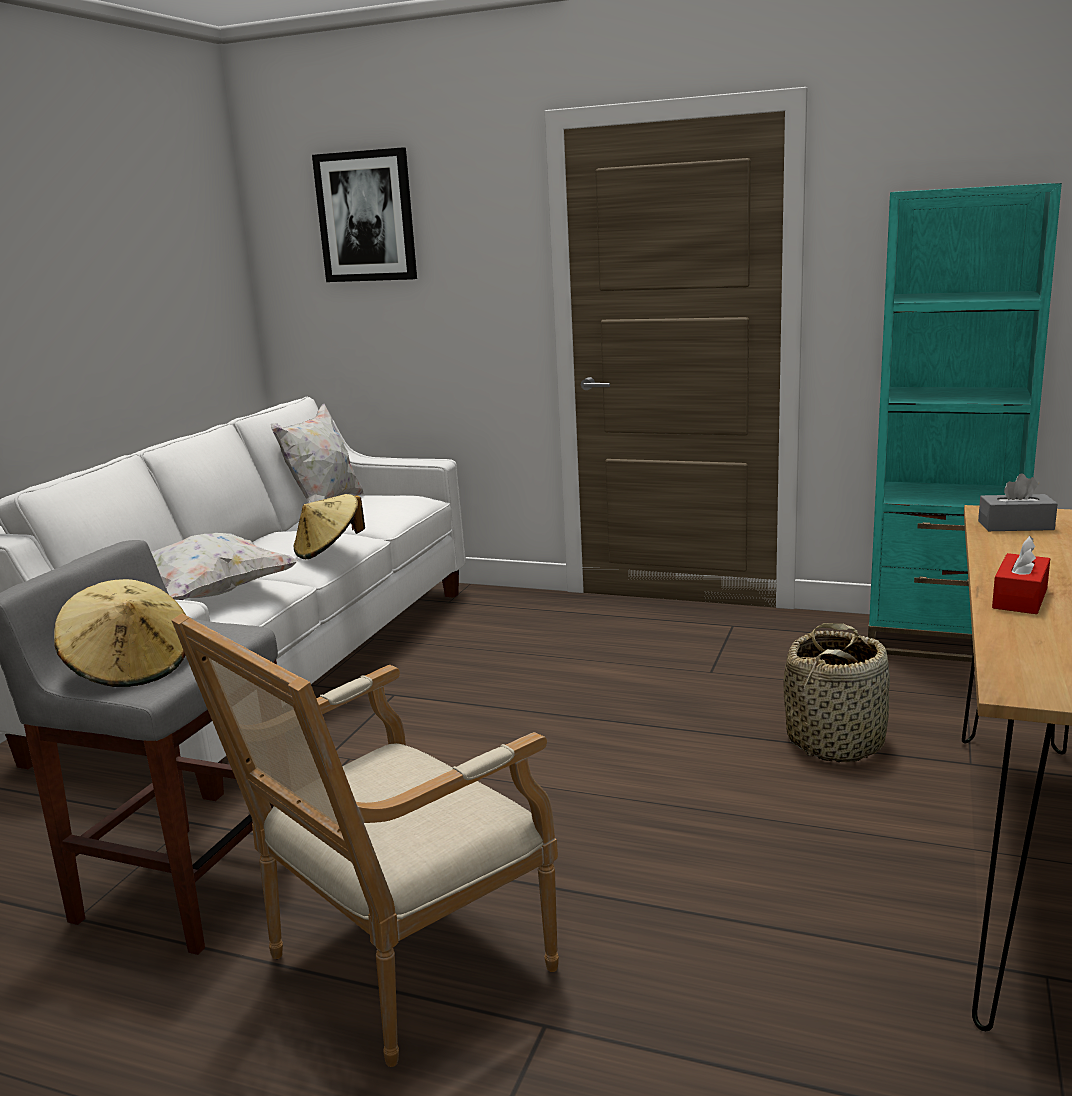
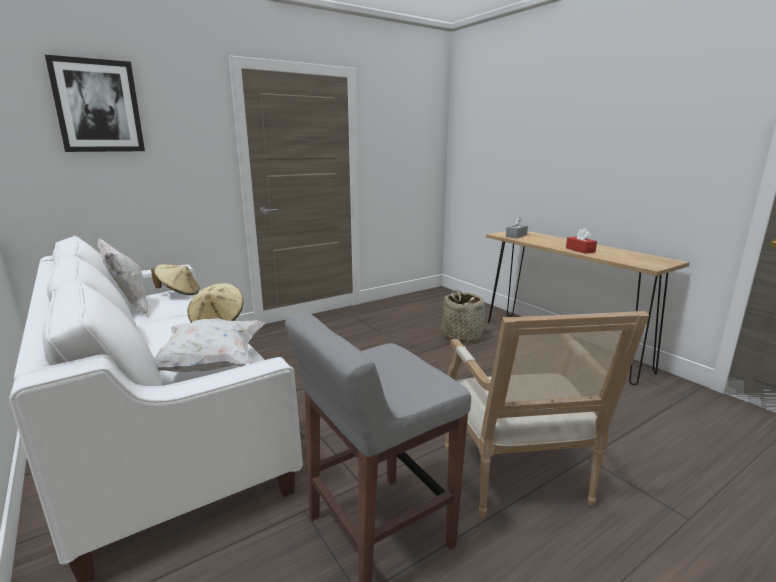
camera: 55 degrees left, 0 degrees up
beige hat [54,579,186,687] -> beige hat moved to [151,264,200,295]
turquoise bookcase [868,183,1062,662] -> none

